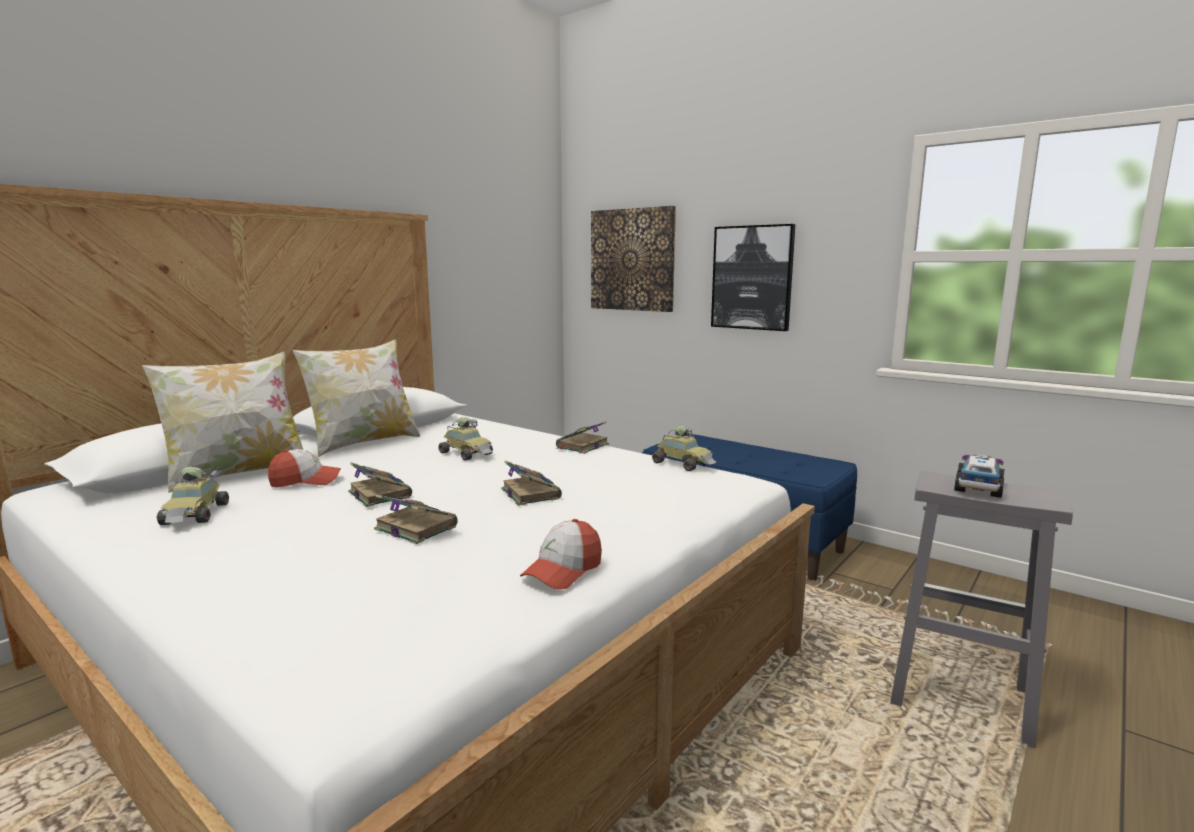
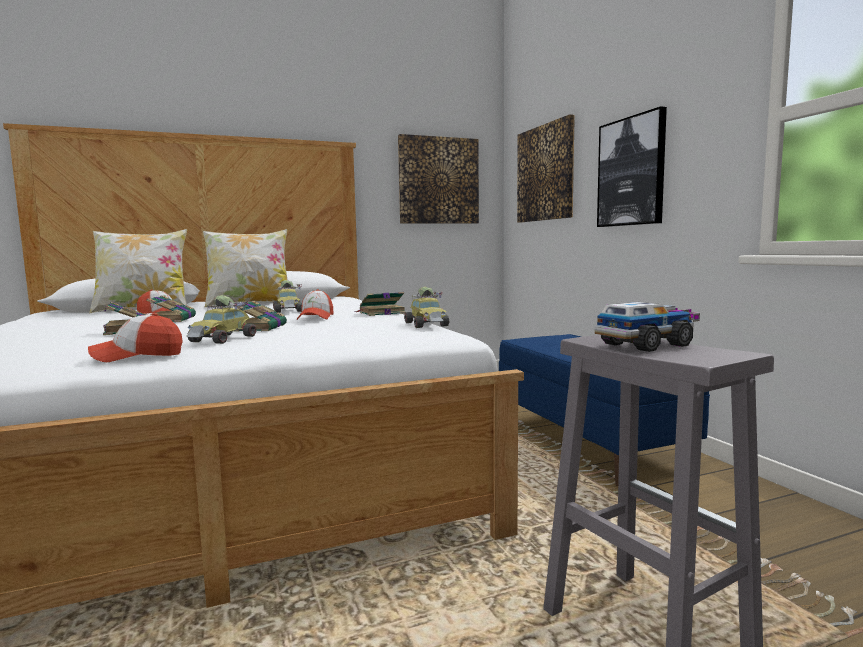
camera: 30 degrees right, 5 degrees down
toy car [157,466,229,525] -> toy car moved to [186,295,256,344]
none -> cap [297,289,334,320]
none -> picture [398,134,479,224]

